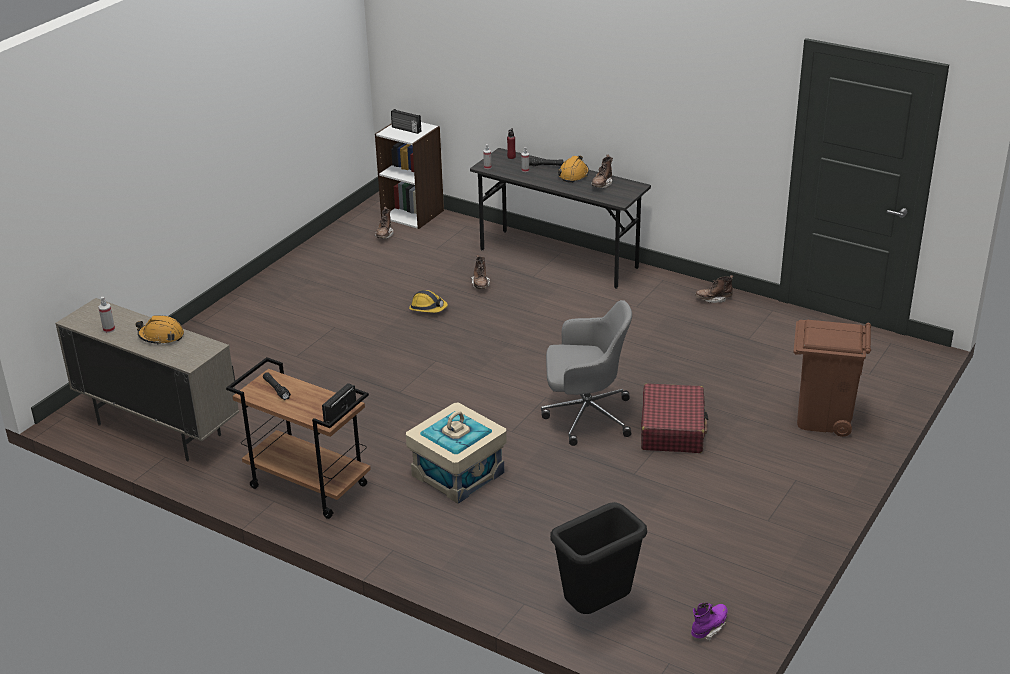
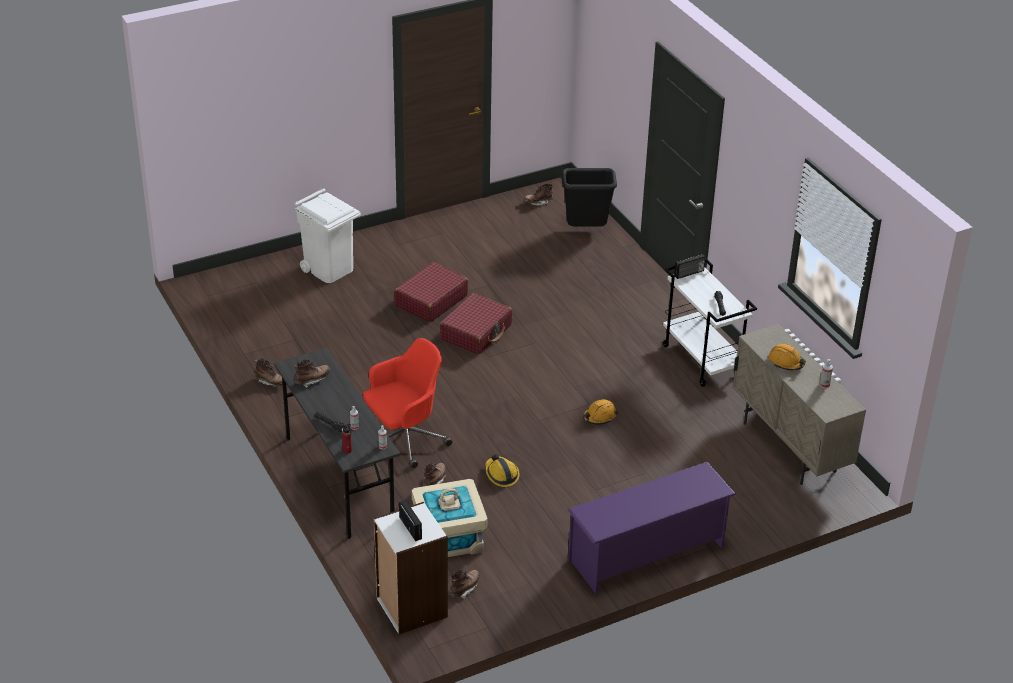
camera: 150 degrees left, 5 degrees up
brown cart [226,357,371,519] -> white cart [663,258,757,387]
beige storage box [406,403,506,504] -> beige storage box moved to [412,479,488,557]
grey office chair [541,300,632,446] -> red suitcase [440,293,512,355]
orange hard hat [558,156,589,183] -> orange hard hat moved to [583,399,618,425]
purple boot [691,602,728,641] -> brown boot [523,183,553,206]
brown trash can [793,320,871,437] -> white trash can [294,189,361,283]
none -> red office chair [363,338,452,468]
none -> purple shoe rack [567,462,736,594]

